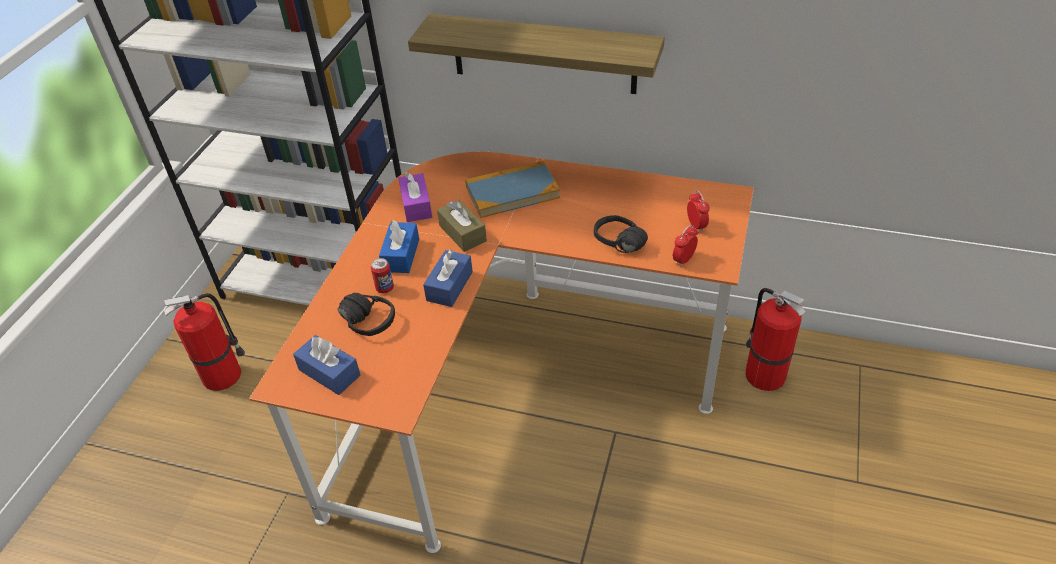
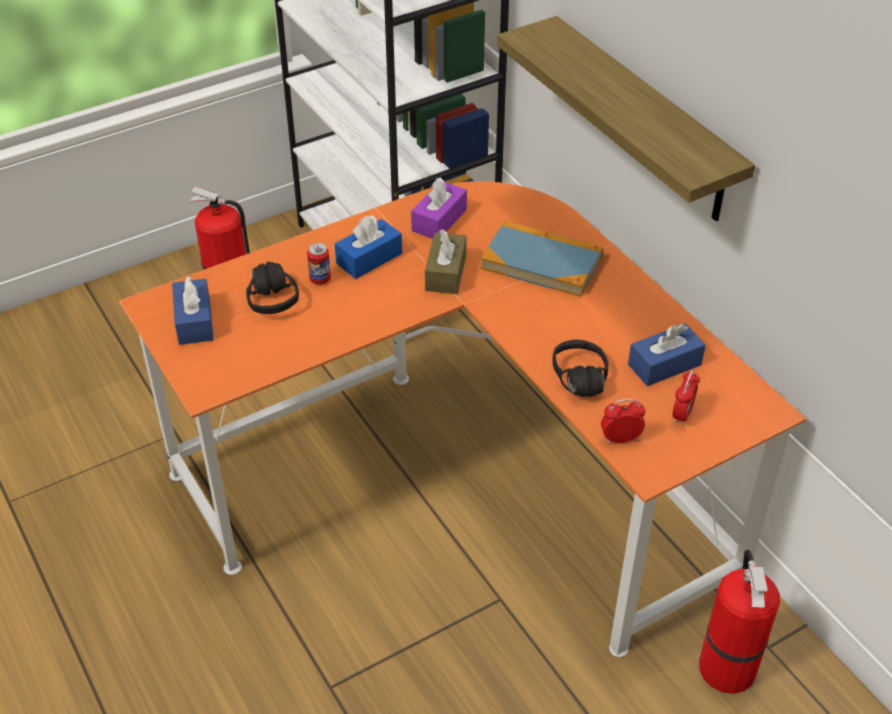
camera: 40 degrees right, 0 degrees up
blue tissue box [423,249,473,307] -> blue tissue box moved to [628,324,706,386]

